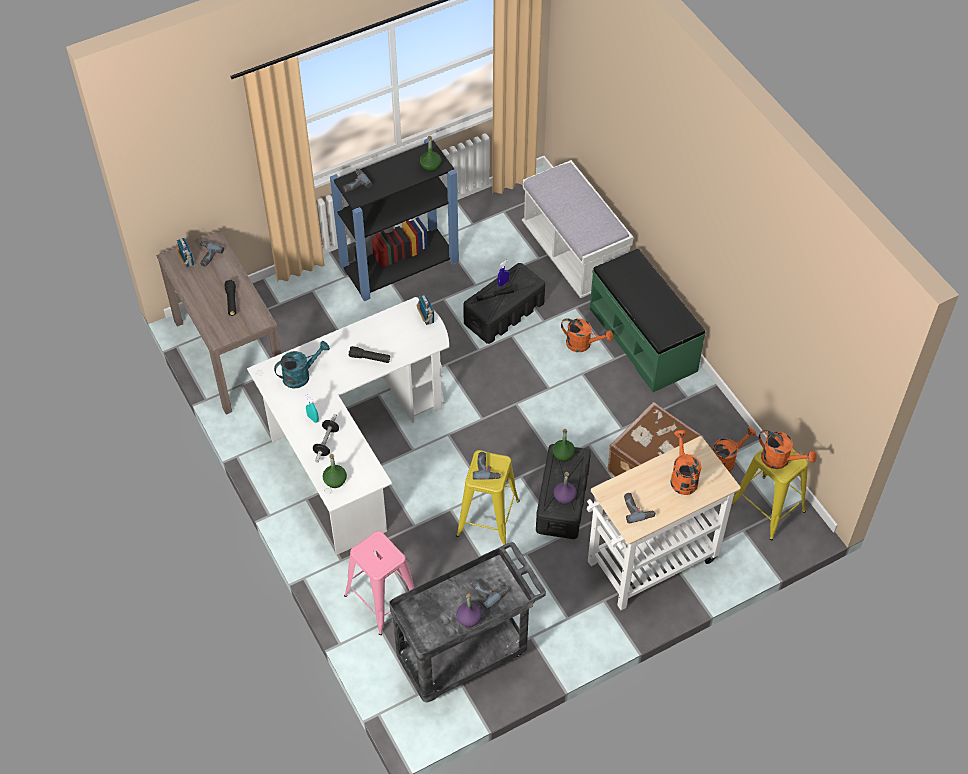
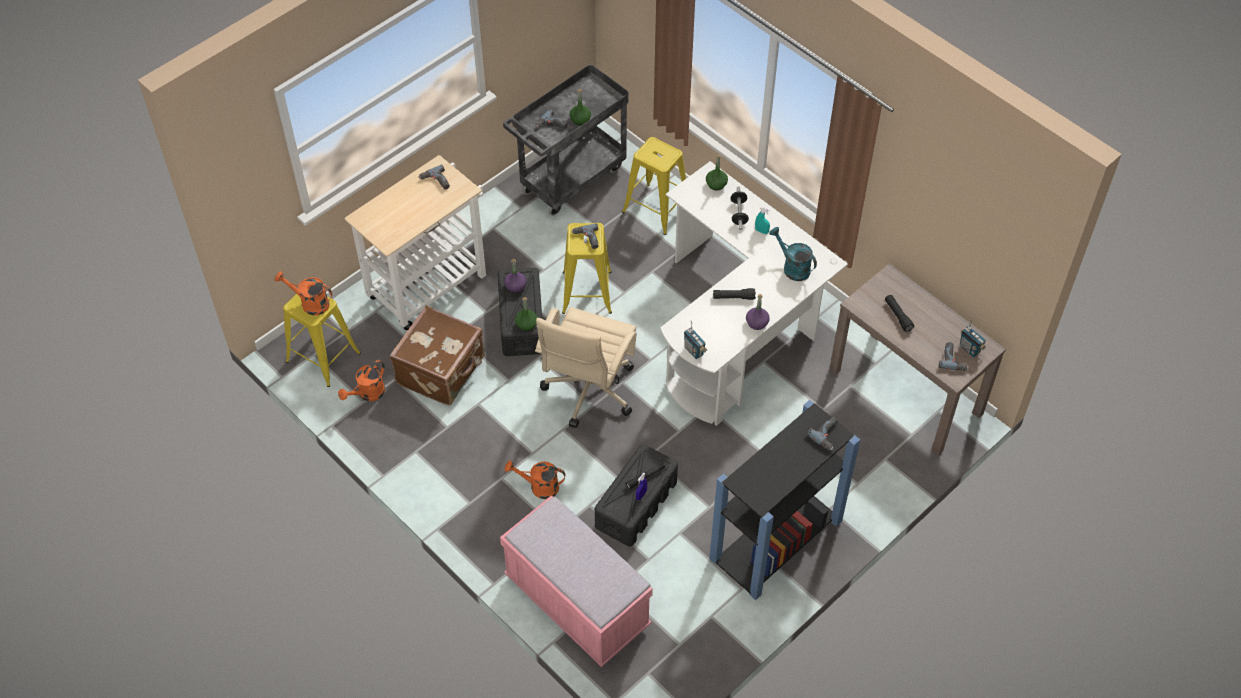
camera: 165 degrees right, 0 degrees up
turquoise watering can [274,341,330,389] -> turquoise watering can turned 90 degrees clockwise [769,227,817,281]
pink stool [344,531,414,635] -> yellow stool [622,137,686,235]
green bottle [420,136,441,172] -> green bottle moved to [570,89,591,125]
purple bottle [456,593,482,627] -> purple bottle moved to [746,294,770,330]
white bench [522,160,633,298] -> pink bench [500,495,653,667]
green bench [590,248,705,392] -> none
orange watering can [670,430,702,495] -> none
none -> beige office chair [535,307,636,428]

